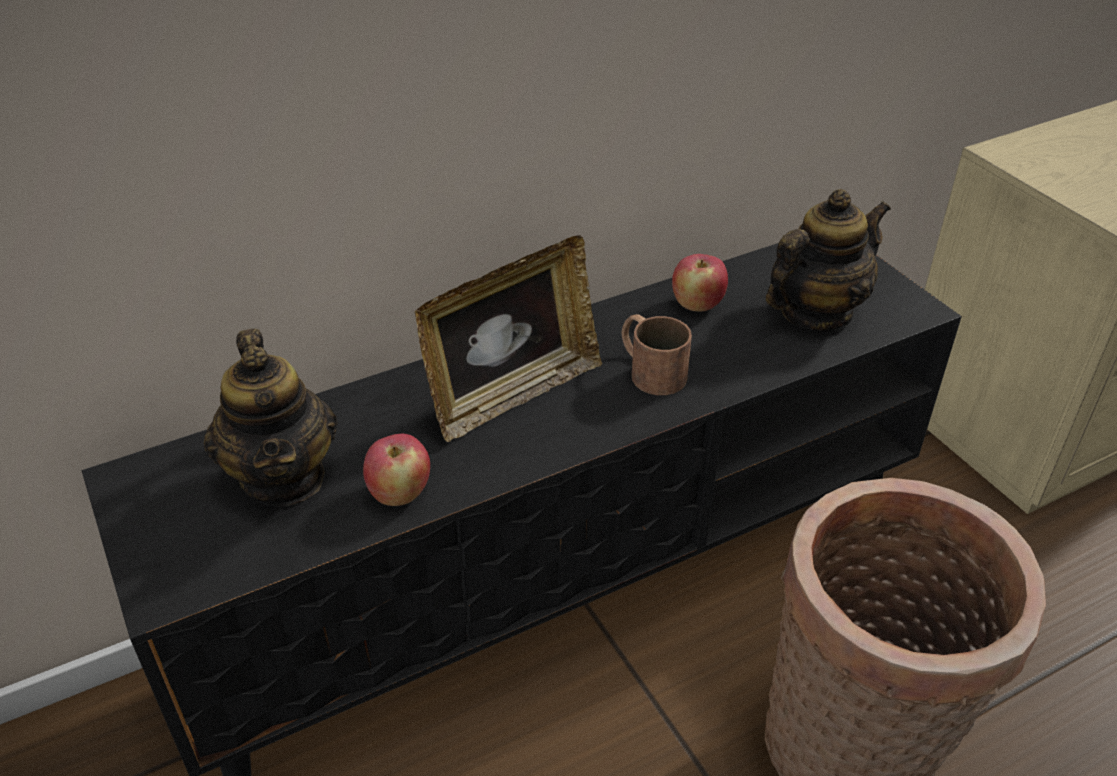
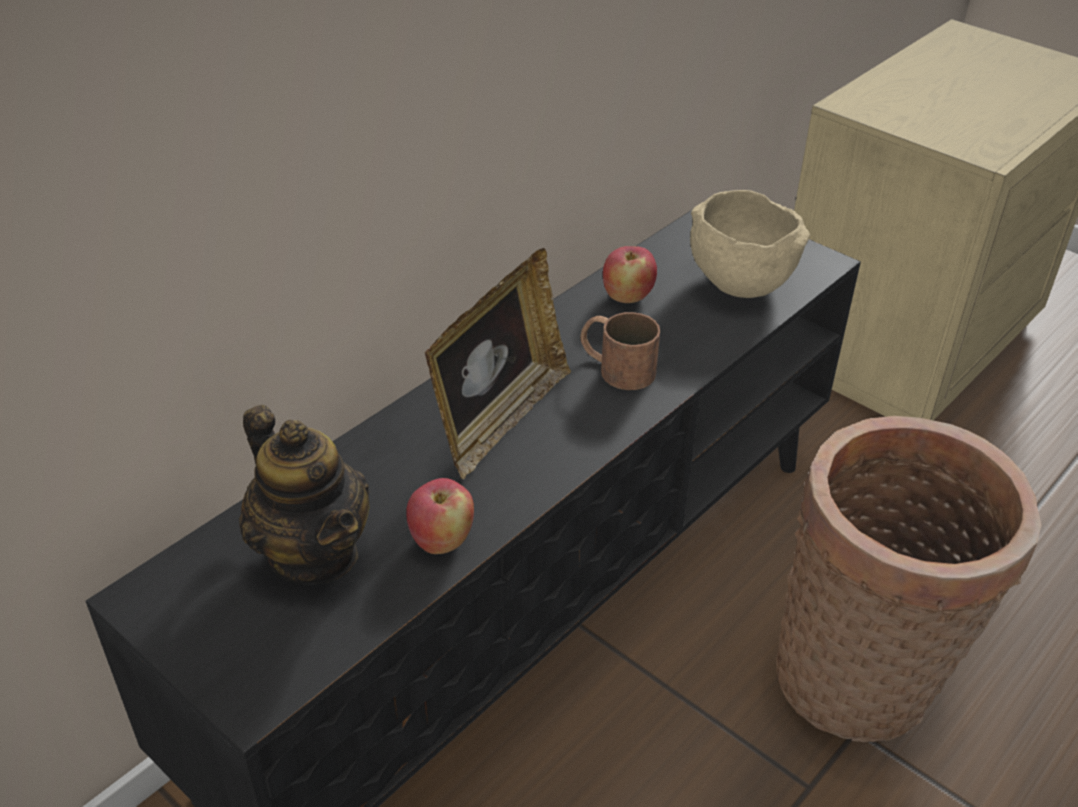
camera: 20 degrees left, 0 degrees up
teapot [766,189,891,331] -> beige bowl [690,190,810,298]

